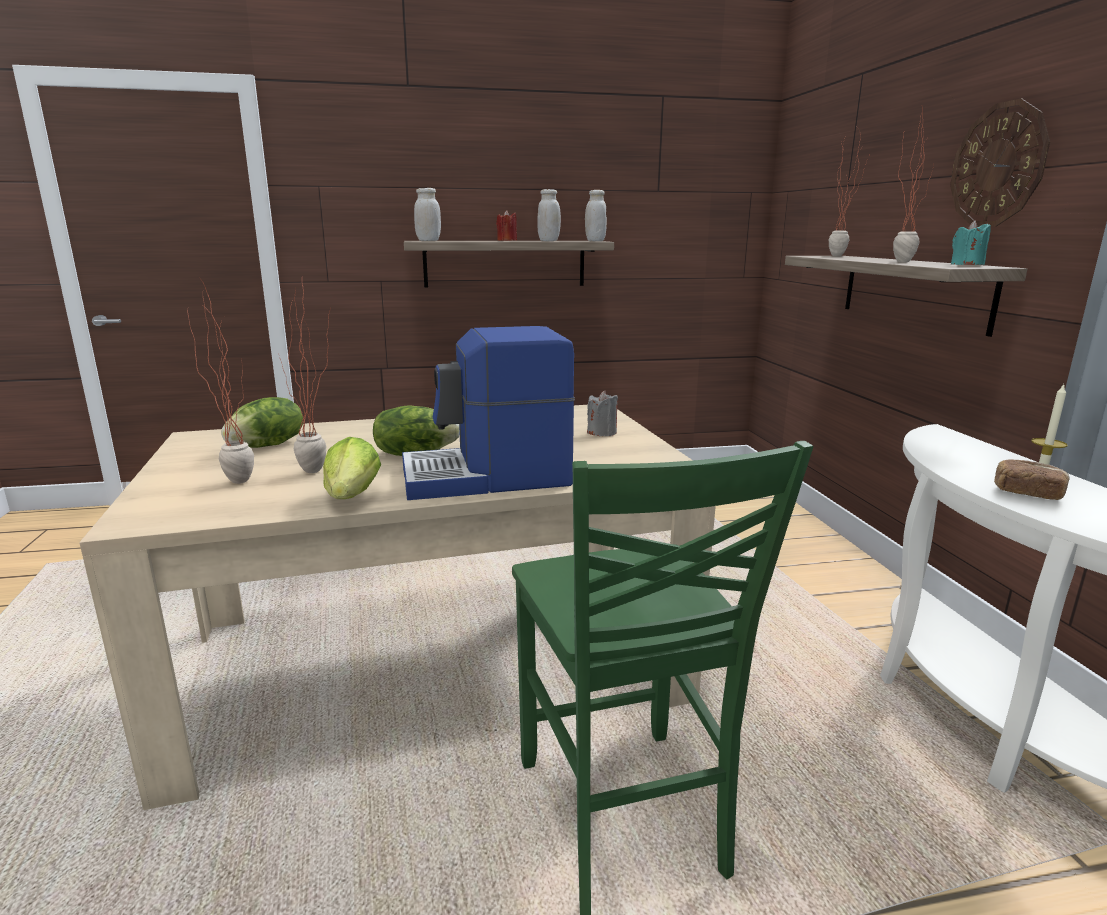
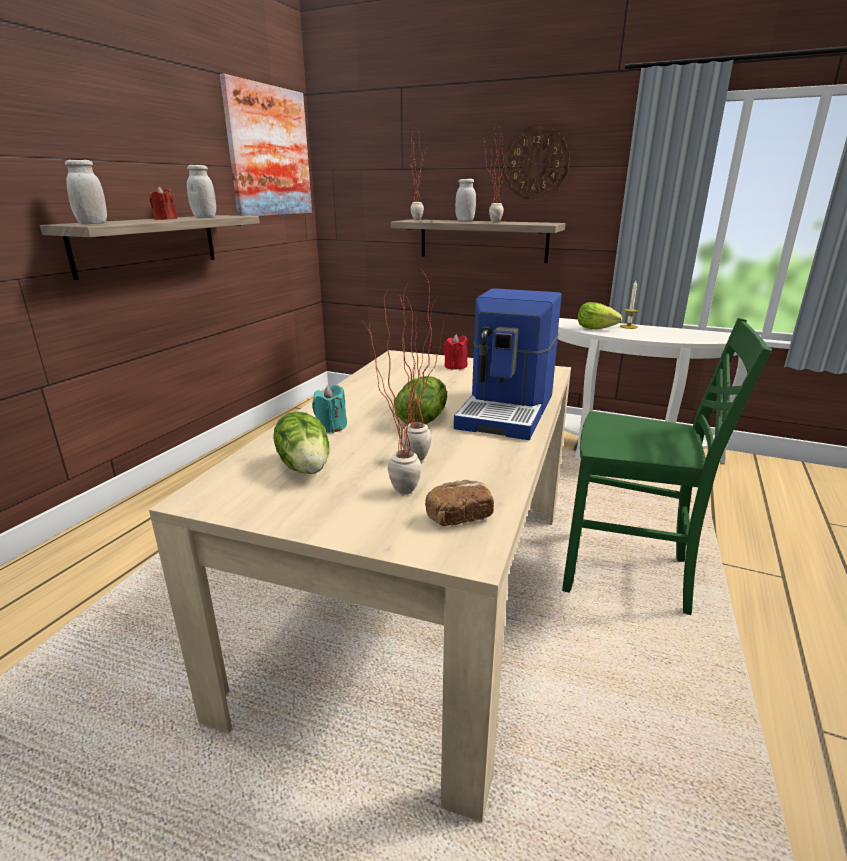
camera: 55 degrees left, 5 degrees up
lettuce [323,437,381,499] -> lettuce moved to [577,302,622,329]
white jar [585,190,607,241] -> white jar moved to [455,179,476,221]
grey candle [587,391,618,436] -> red candle [443,334,468,370]
turquoise candle [951,221,991,265] -> turquoise candle moved to [312,385,347,433]
bread [994,459,1070,500] -> bread moved to [425,480,494,526]
none -> picture [220,74,312,216]

